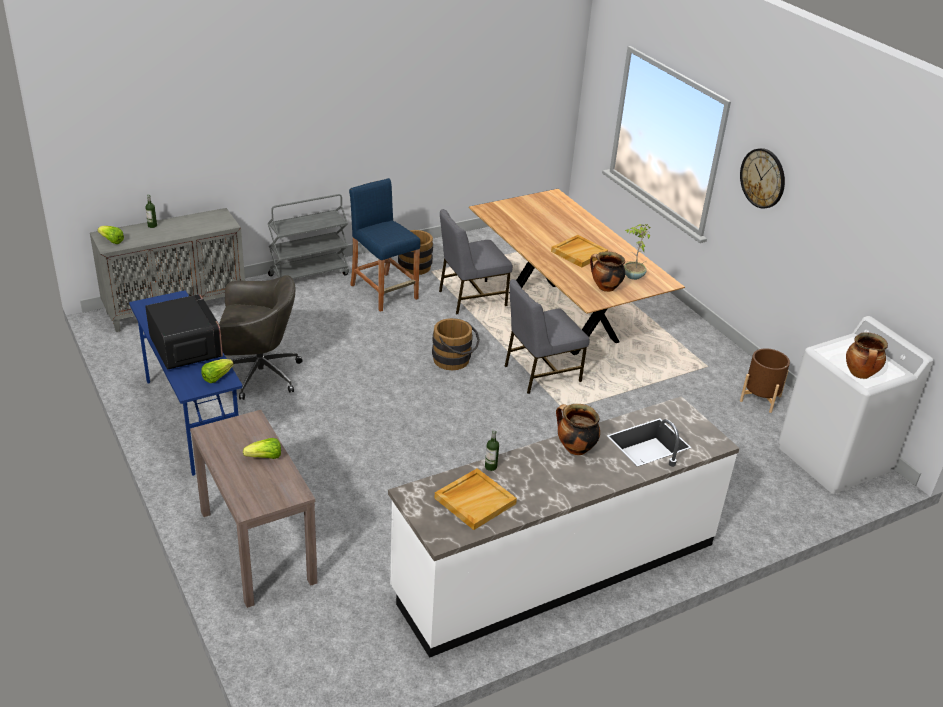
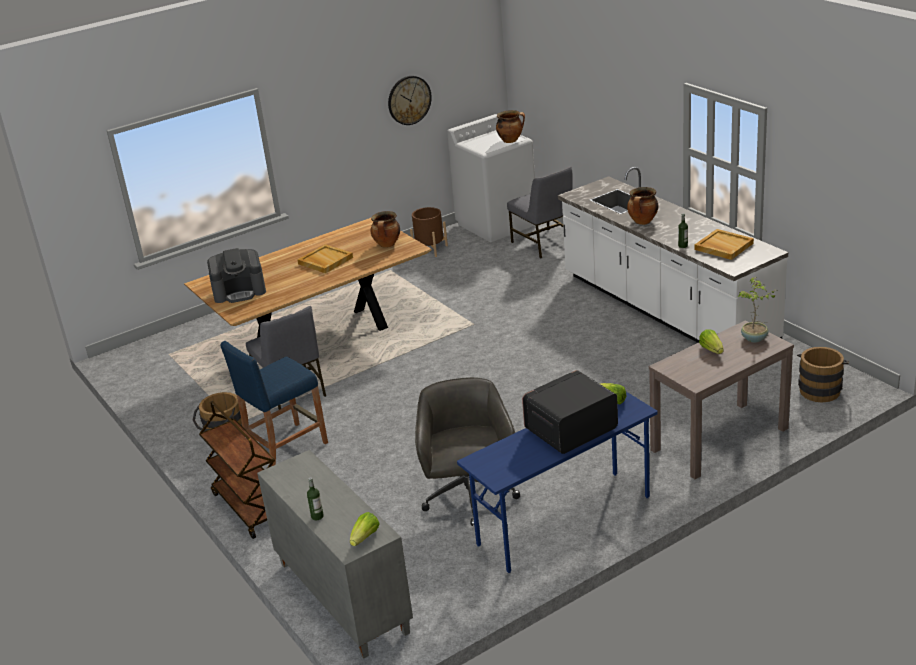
camera: 90 degrees left, 5 degrees down
grey cart [268,194,349,279] -> brown cart [199,401,275,539]
brown bucket [432,318,480,370] -> brown bucket moved to [797,347,849,402]
grey chair [505,279,590,394] -> grey chair moved to [507,166,572,258]
potted plant [624,224,650,280] -> potted plant moved to [738,277,779,342]
wall clock [740,148,785,209] -> wall clock moved to [388,76,432,125]
none -> coffee machine [207,248,266,303]

